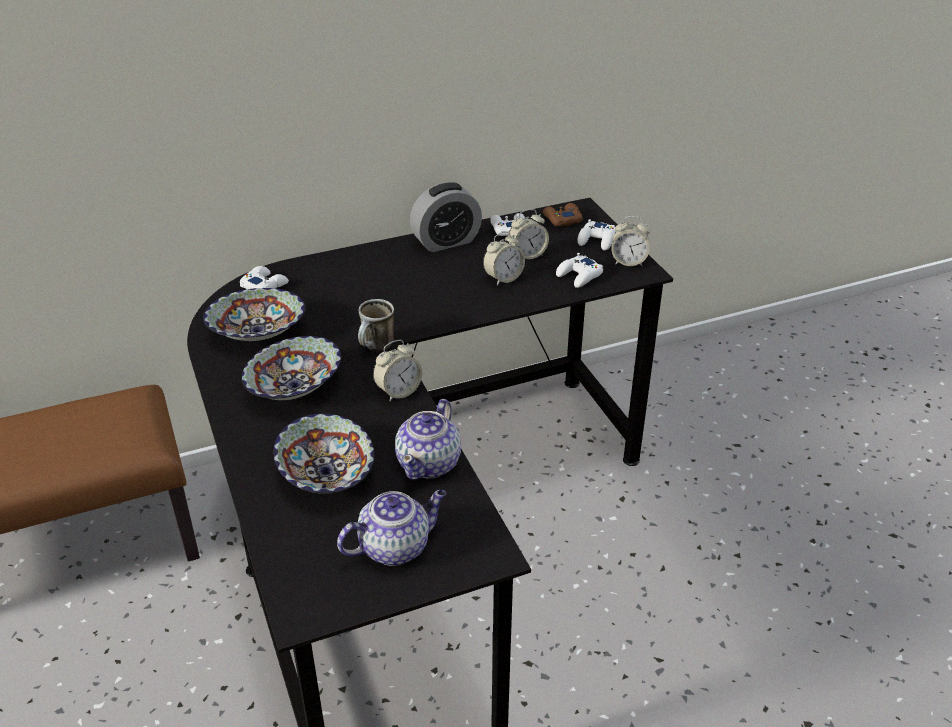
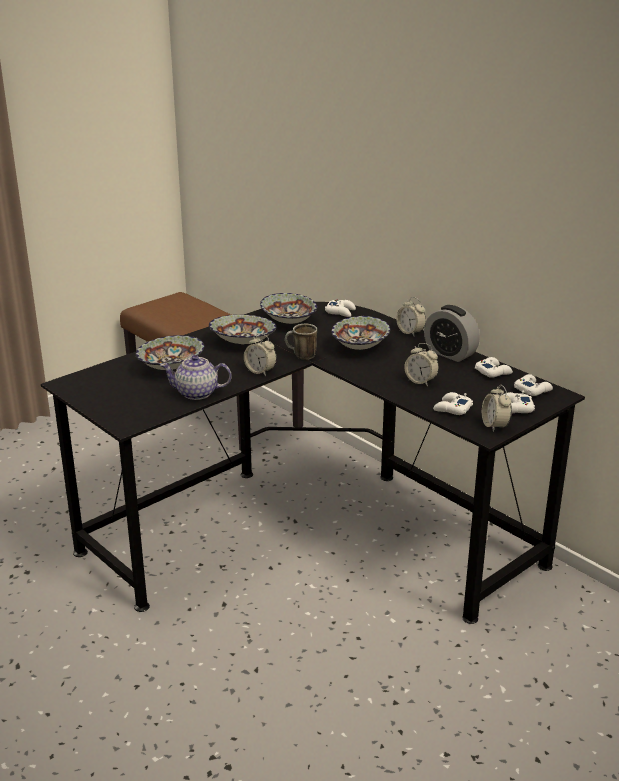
camera: 70 degrees right, 10 degrees down
teapot [337,490,446,566] -> none
alarm clock [508,209,549,259] -> alarm clock moved to [396,297,426,336]
brown game controller [543,203,582,226] -> white game controller [514,374,553,396]
none -> bowl [332,316,390,350]

